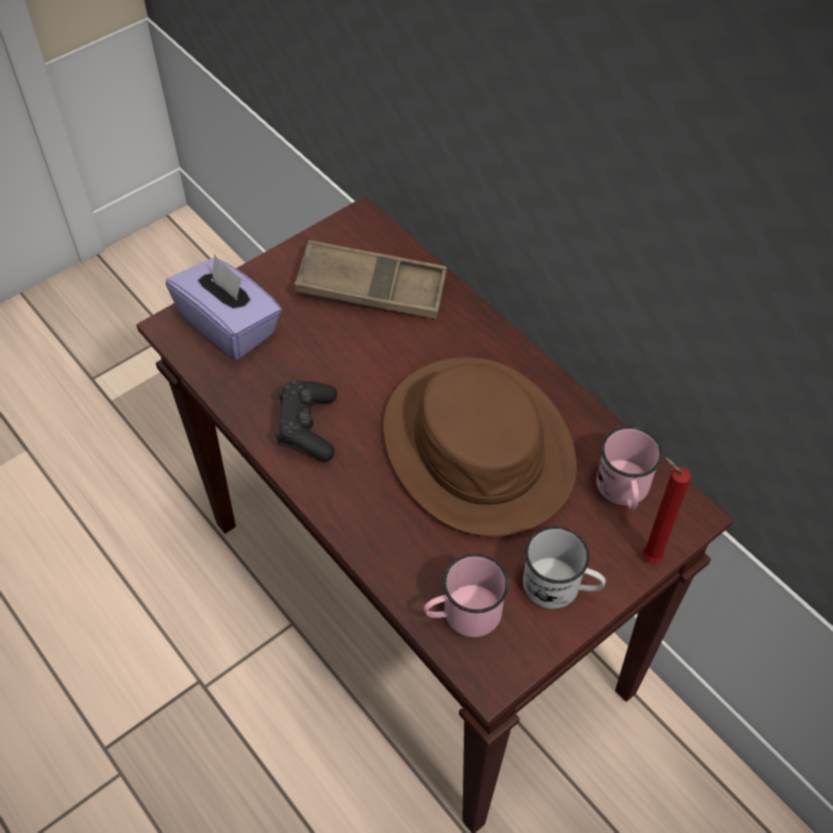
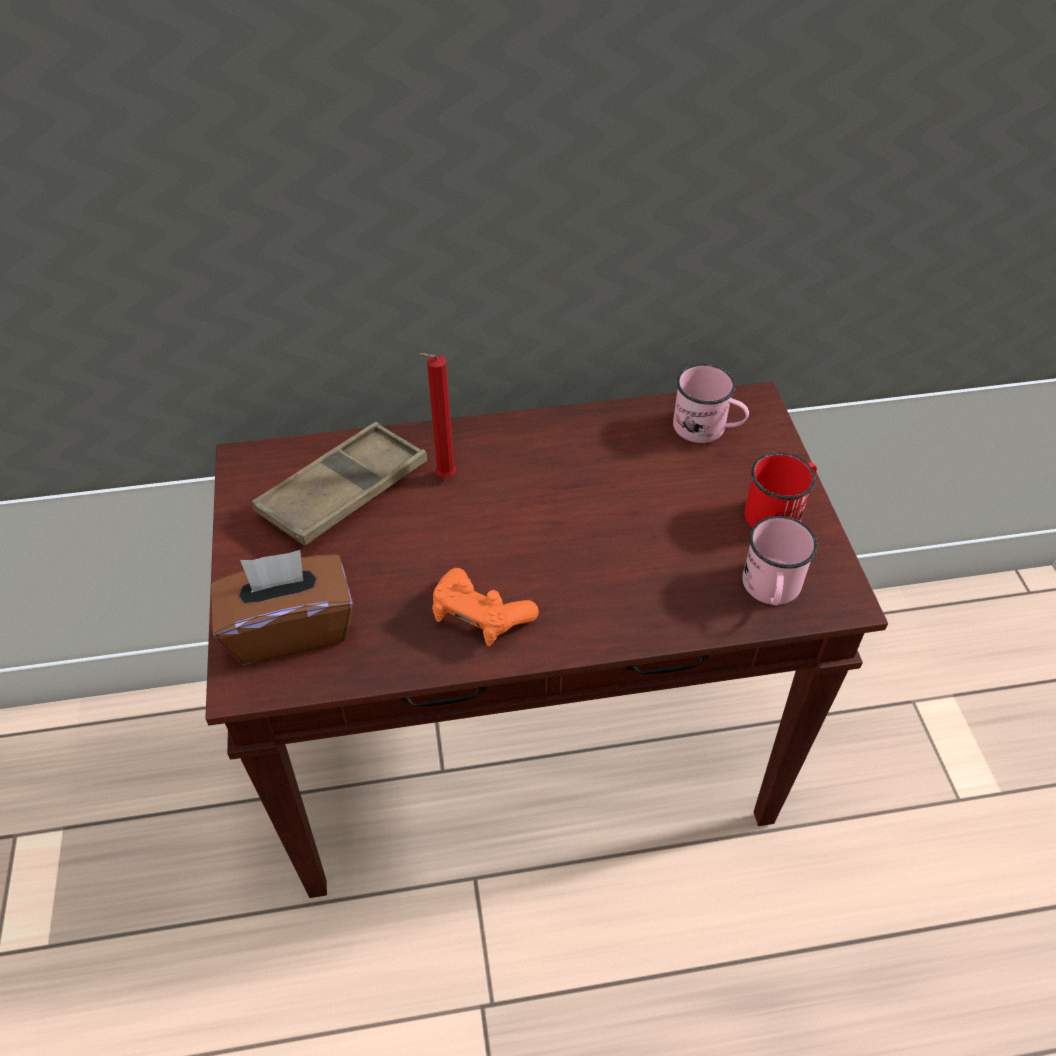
camera: 60 degrees left, 5 degrees down
purple tissue box [166,254,282,360] -> brown tissue box [211,550,353,665]
black game controller [275,380,337,462] -> orange game controller [432,568,539,646]
brown hat [383,357,577,536] -> none
white mug [523,526,606,609] -> red mug [744,452,817,528]
red candle [643,457,691,563] -> red candle moved to [418,353,456,478]

